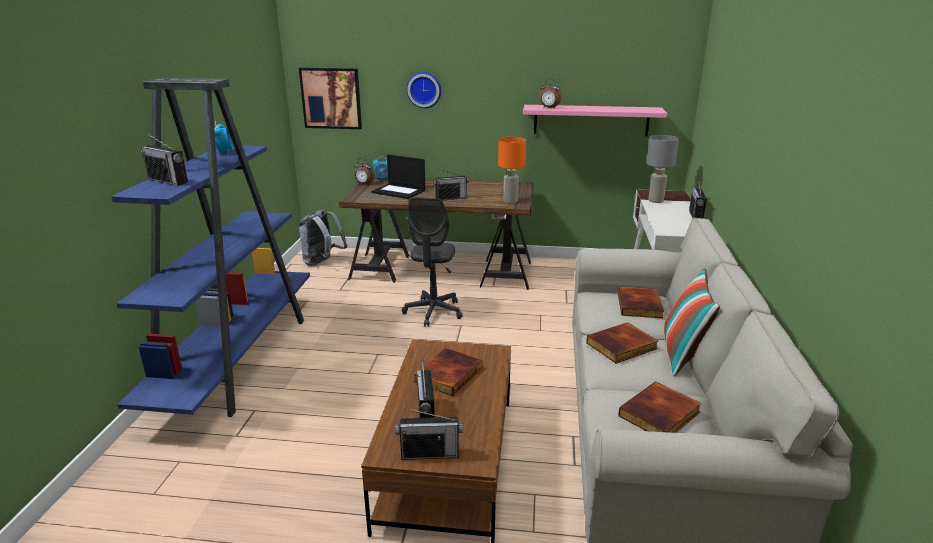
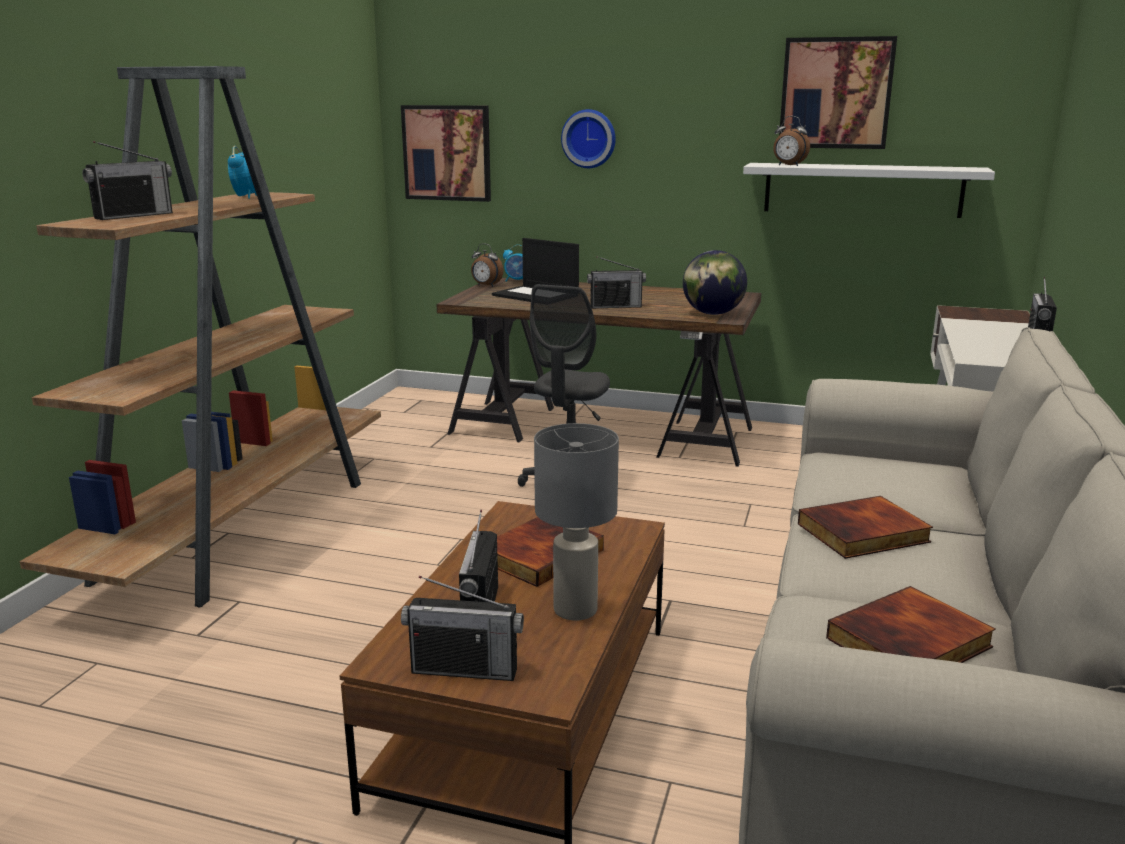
camera: 10 degrees right, 5 degrees down
blue bookcase [111,78,310,417] -> brown bookcase [20,66,381,607]
radio [141,133,188,186] -> radio turned 90 degrees counterclockwise [82,141,173,220]
grey backpack [299,209,348,266] -> none
orange table lamp [498,137,526,203] -> globe [683,250,747,315]
pink shelf [523,105,667,137] -> white shelf [743,163,995,218]
book [618,287,664,318] -> none
grey table lamp [647,135,679,203] -> grey table lamp moved to [534,423,619,621]
pillow [664,268,720,376] -> none
none -> picture [779,36,897,149]

